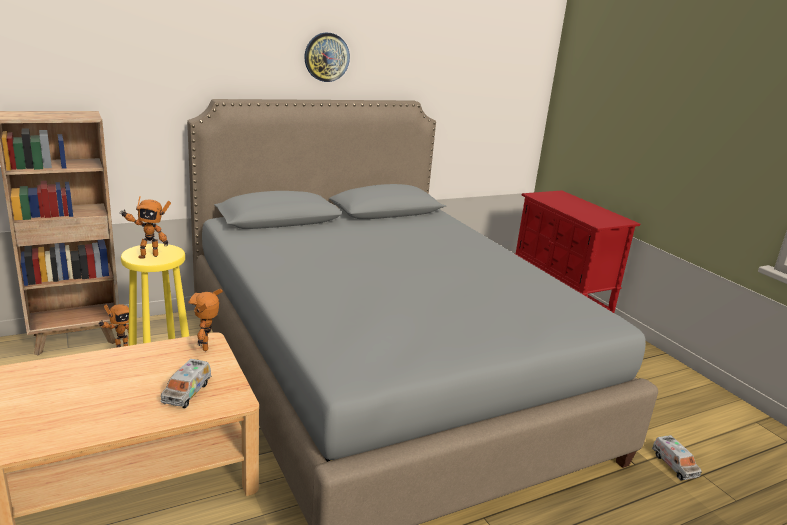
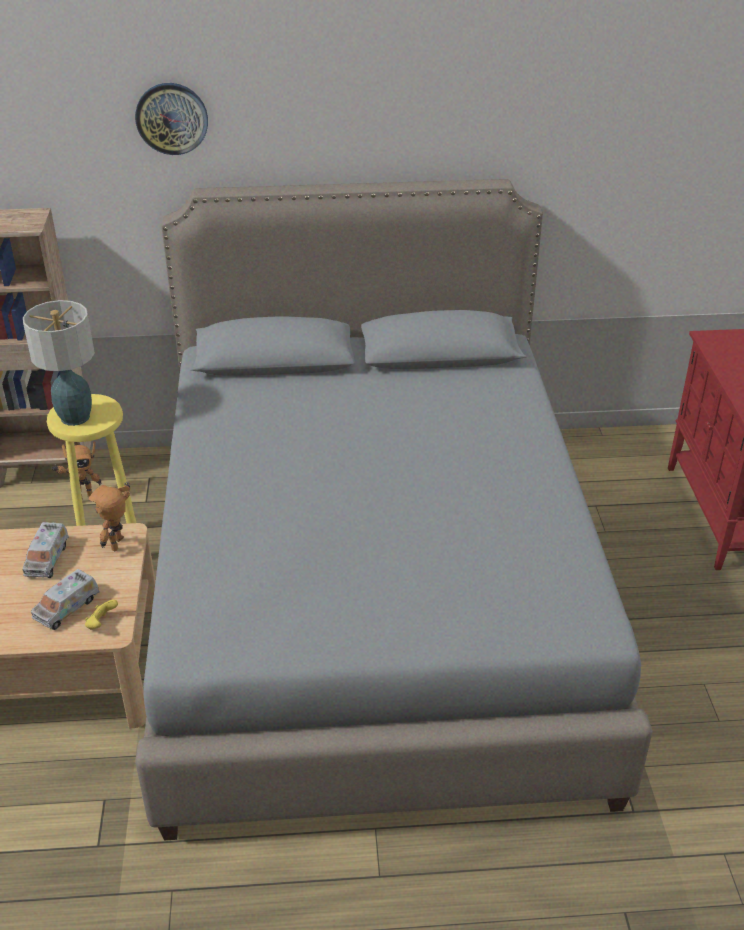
camera: 25 degrees right, 15 degrees up
toy robot [120,196,171,258] -> table lamp [23,300,95,426]
wall clock [304,32,350,82] -> wall clock moved to [135,83,208,155]
toy truck [652,435,702,481] -> toy truck moved to [23,522,69,578]
none -> yellow game controller [85,600,118,630]

